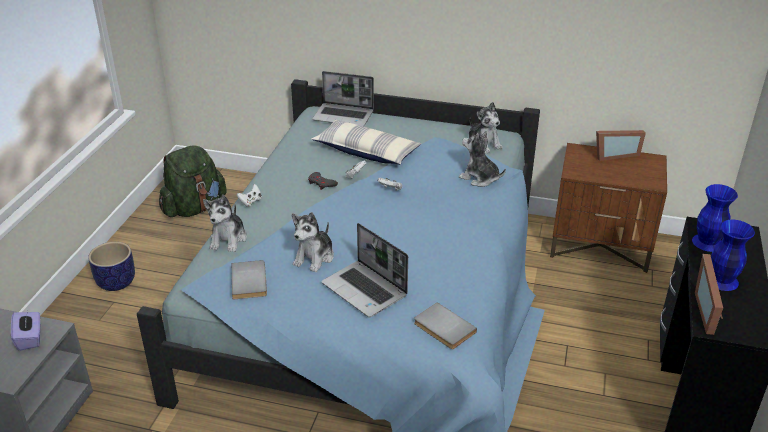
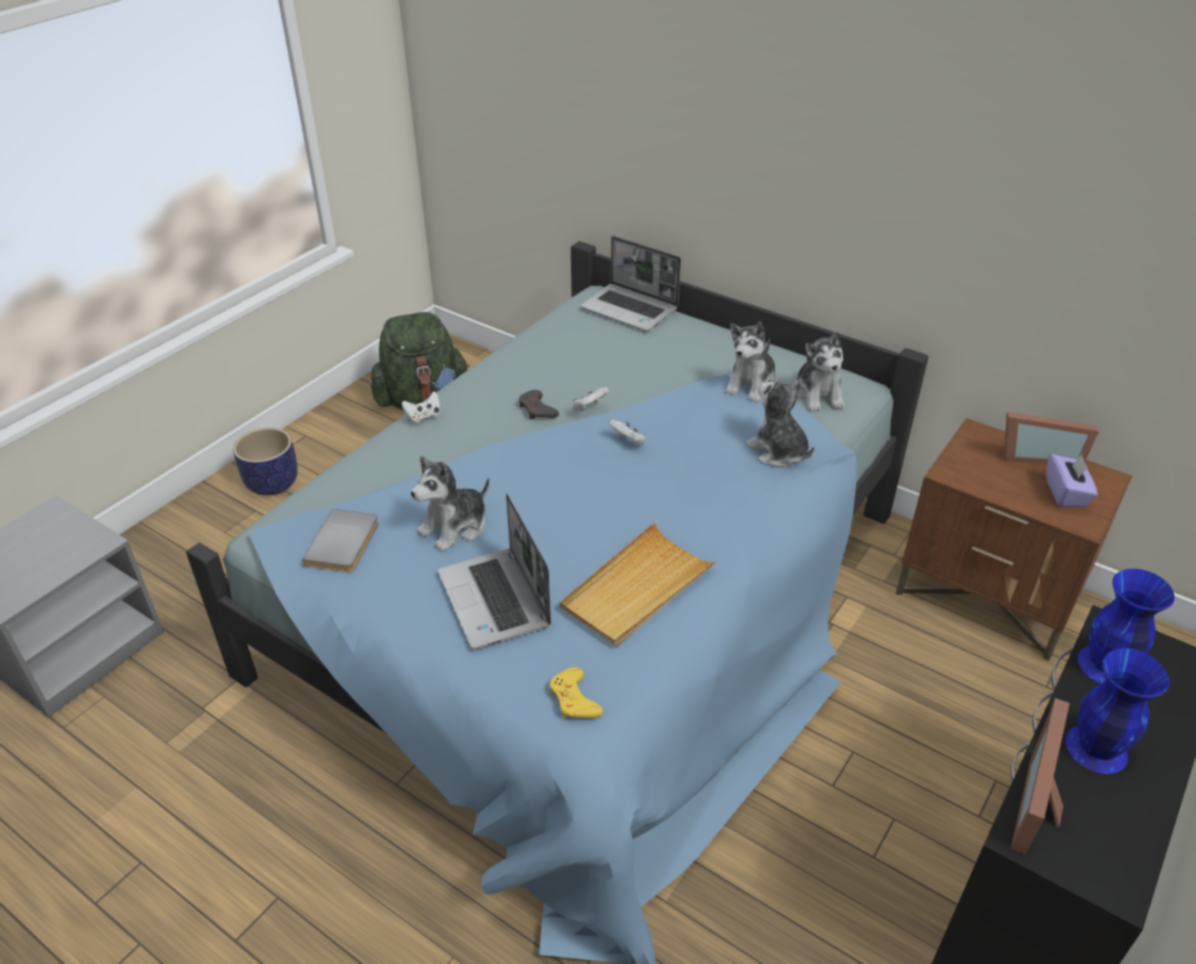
camera: 20 degrees right, 5 degrees up
purple tissue box [11,311,40,351] -> purple tissue box moved to [1046,454,1098,507]
plush toy [203,195,247,252] -> plush toy moved to [725,322,777,403]
pillow [311,120,421,165] -> none
grey book [414,302,477,349] -> yellow game controller [550,667,603,718]
none -> beige tray [560,522,718,647]

